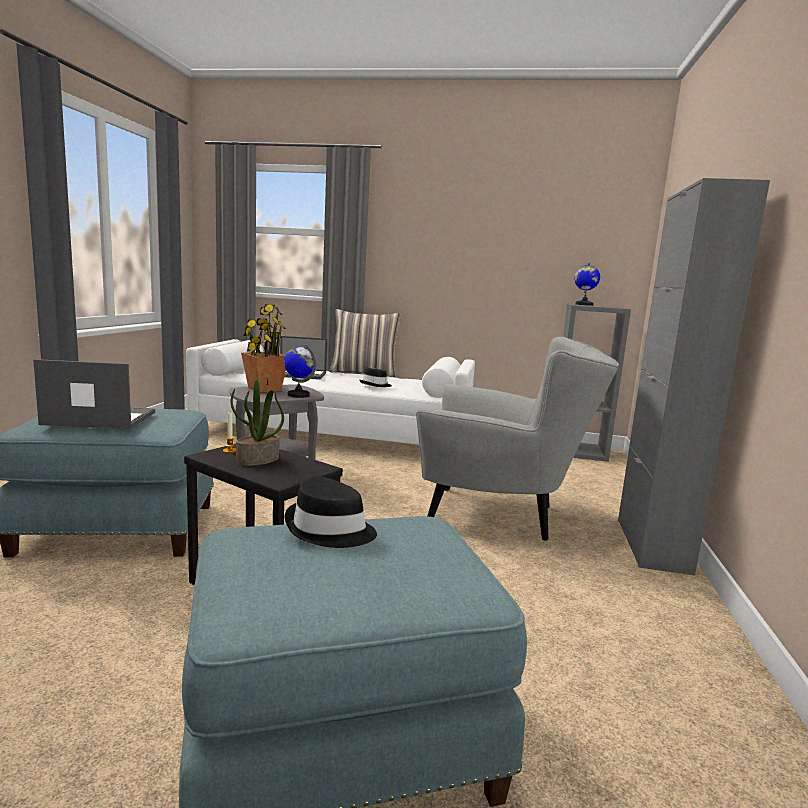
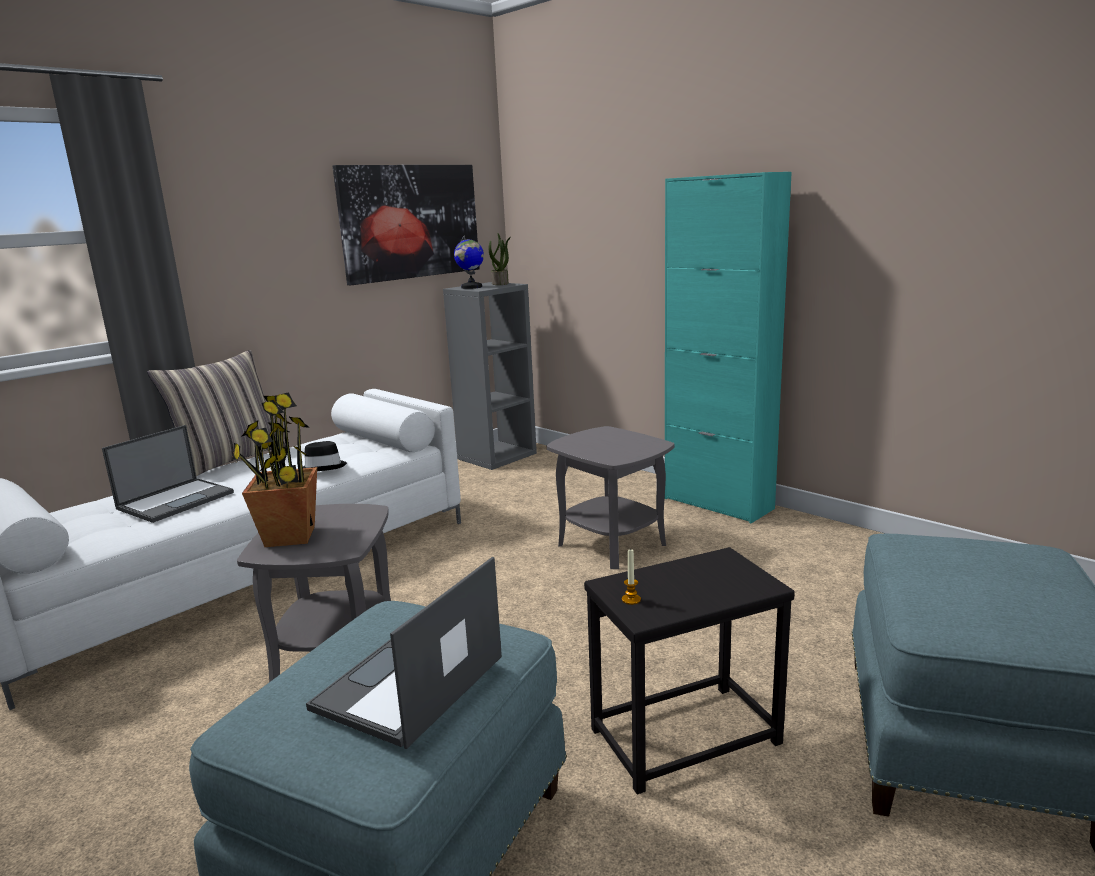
camera: 55 degrees left, 5 degrees up
potted plant [230,380,284,466] -> potted plant moved to [489,234,511,285]
globe [284,344,316,398] -> none
black hat [285,476,377,548] -> none
grey armchair [416,337,619,541] -> grey side table [547,426,675,569]
grey cabinet [618,178,770,575] -> turquoise cabinet [665,172,792,523]
none -> picture [333,165,480,285]

